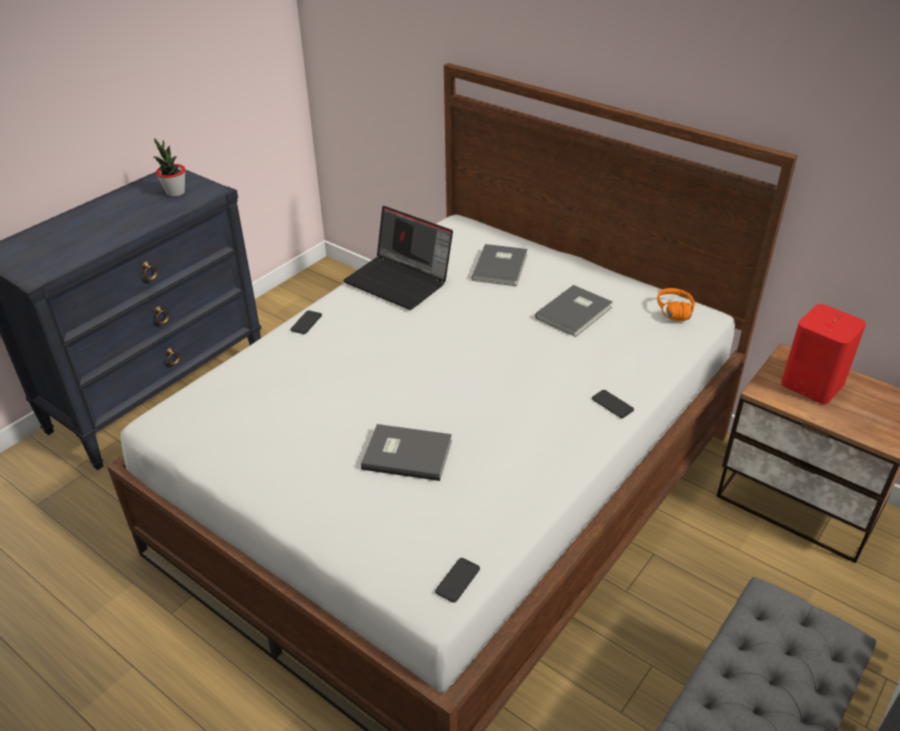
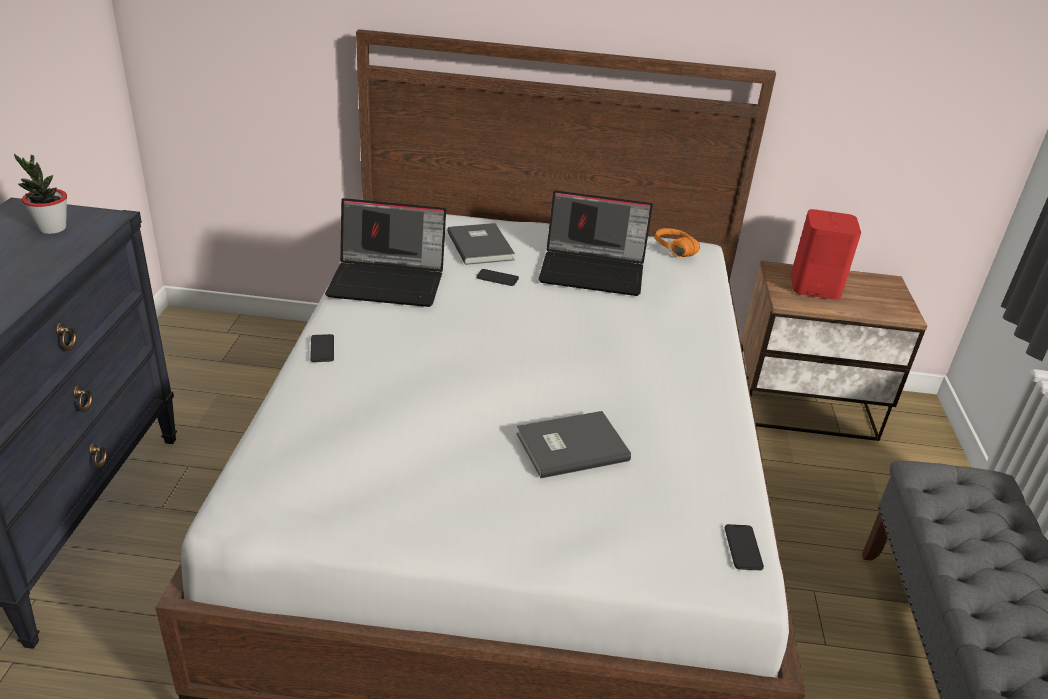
camera: 35 degrees left, 5 degrees down
grey book [535,285,613,337] -> laptop [538,190,653,296]
phone [592,390,634,418] -> phone moved to [476,269,519,286]

